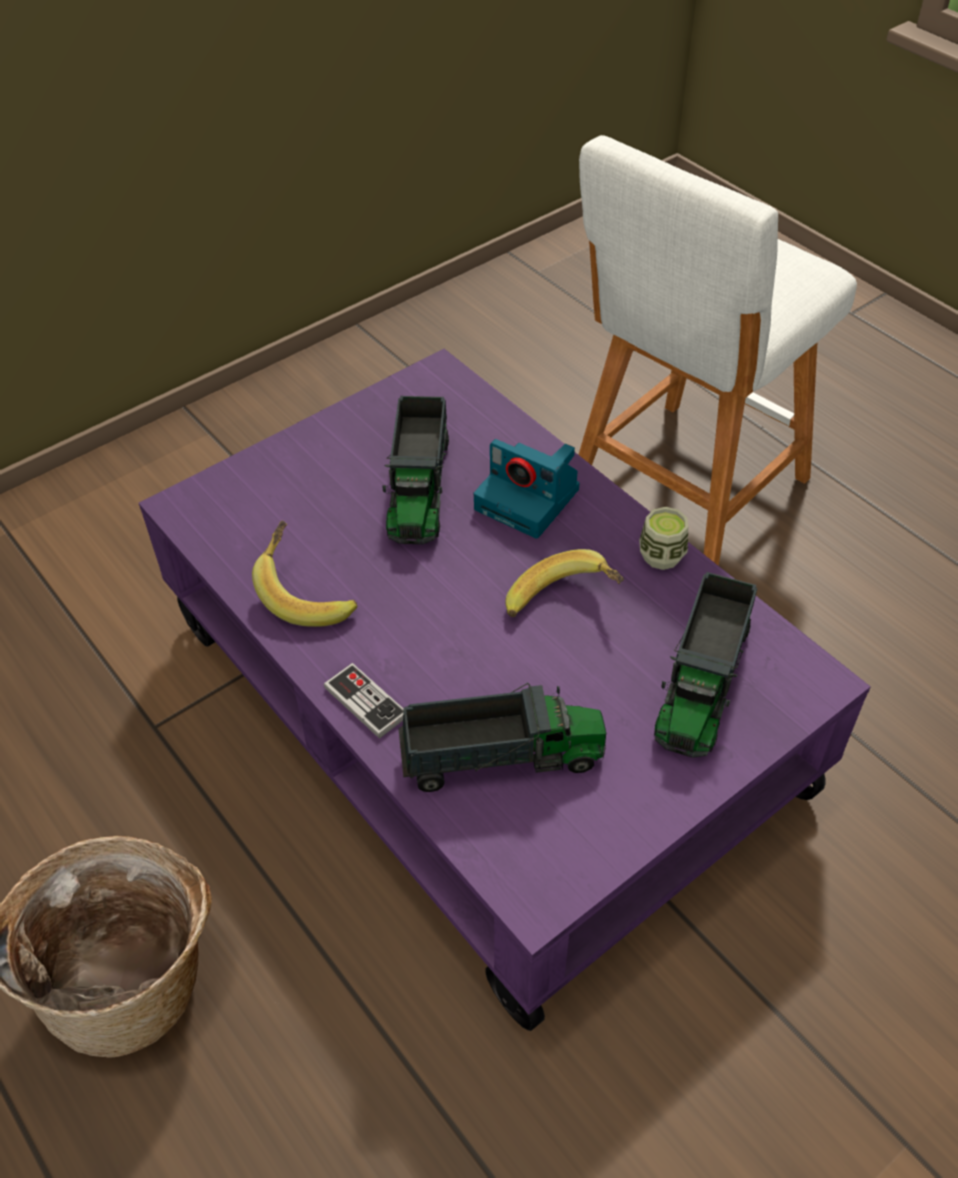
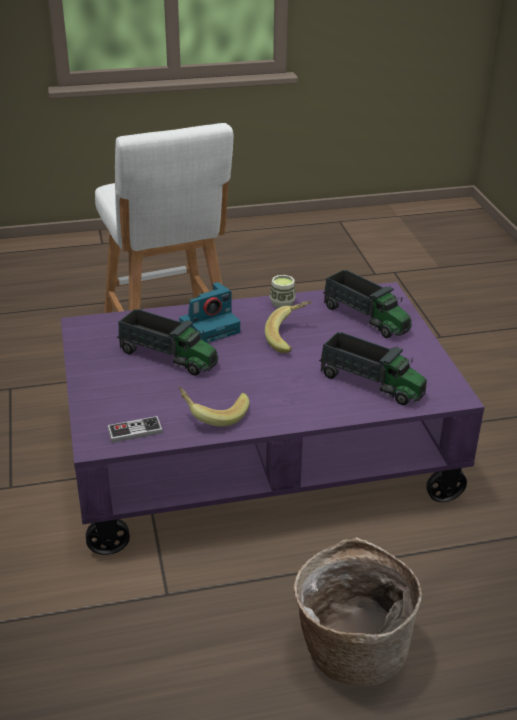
camera: 65 degrees left, 15 degrees down
game controller [324,663,404,739] -> game controller moved to [107,416,163,443]
toy truck [399,683,606,792] -> toy truck turned 105 degrees clockwise [319,332,427,405]

